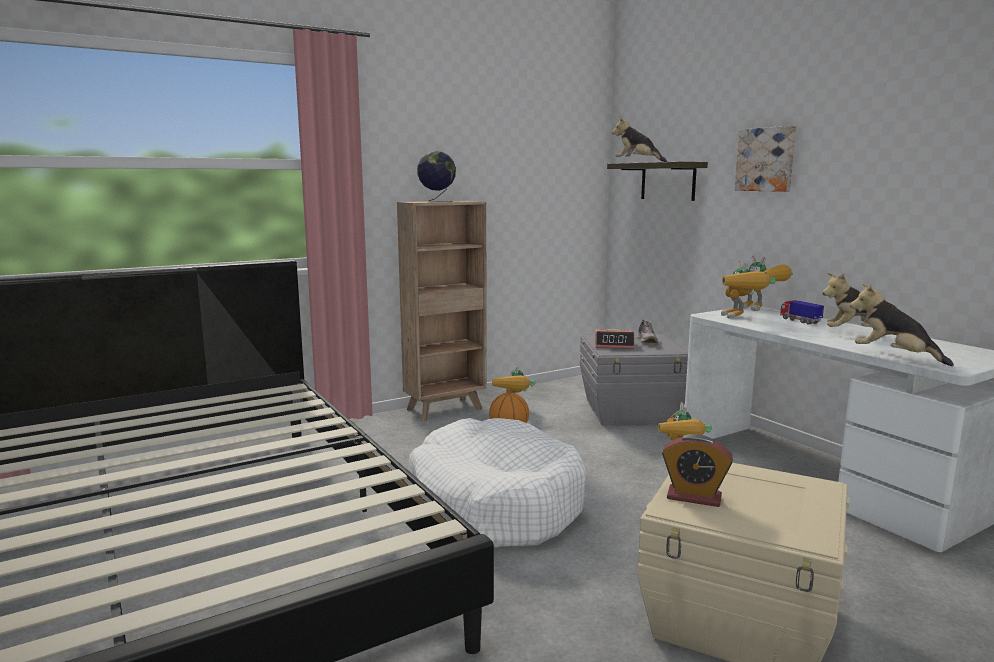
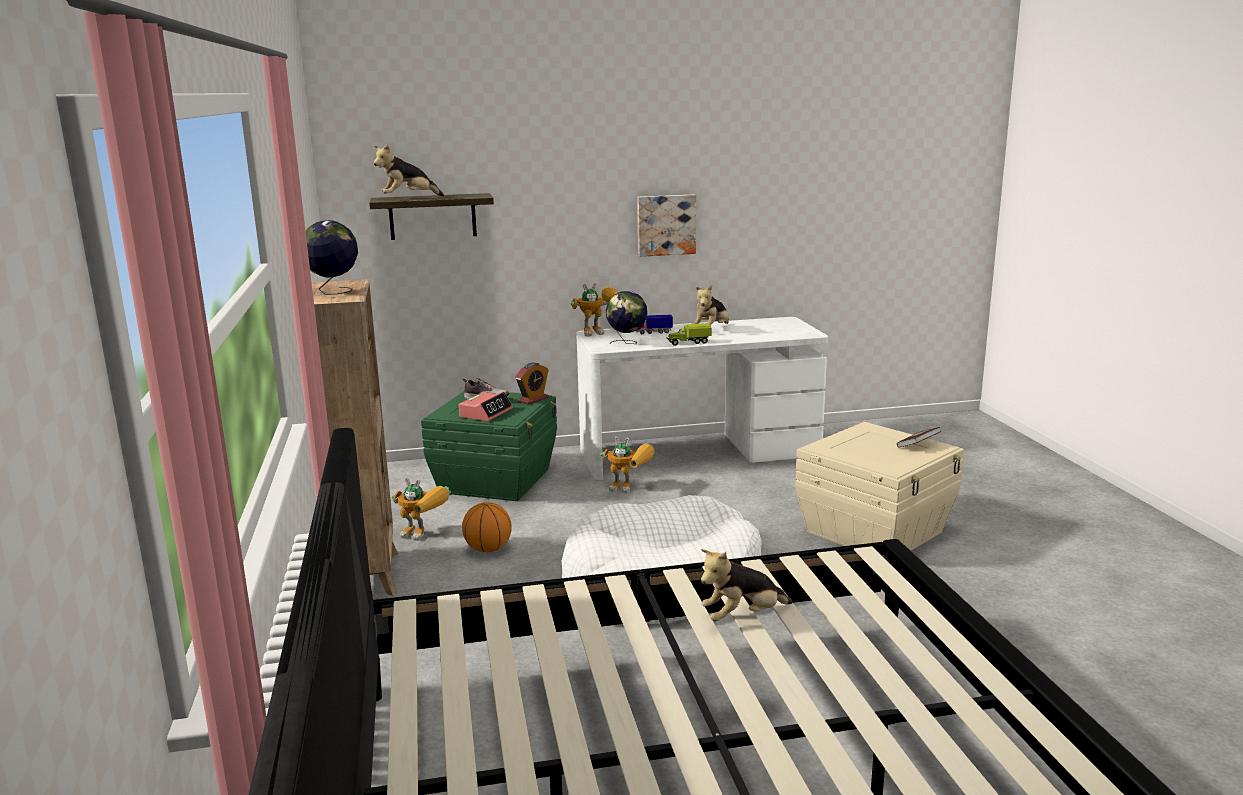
camera: 70 degrees left, 5 degrees up
grey storage box [580,334,688,425] -> green storage box [421,391,557,501]
alarm clock [662,434,733,507] -> alarm clock moved to [515,363,549,405]
toy robot [721,260,775,319] -> globe [606,291,647,344]
picture [734,126,796,192] -> picture moved to [637,194,696,257]
plush toy [850,283,954,366] -> plush toy moved to [701,549,793,621]
none -> toy truck [666,323,712,346]
none -> book [897,427,942,448]

